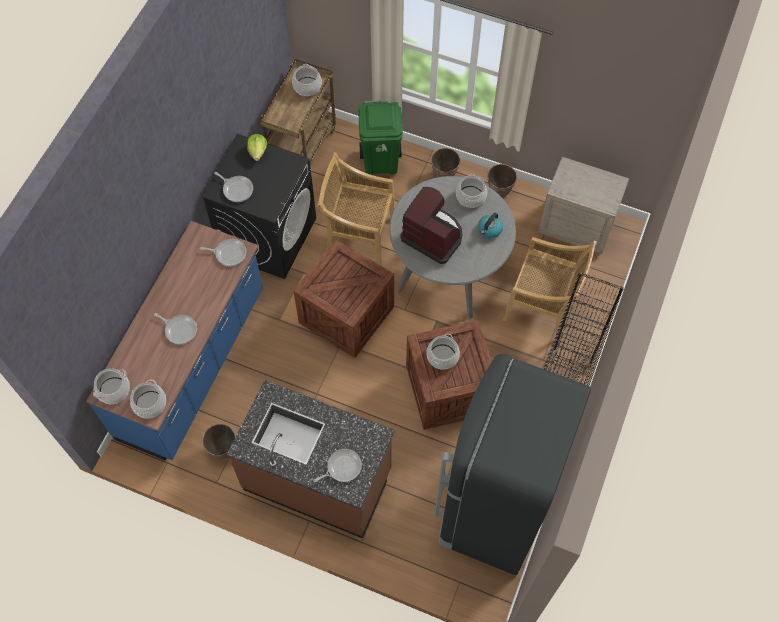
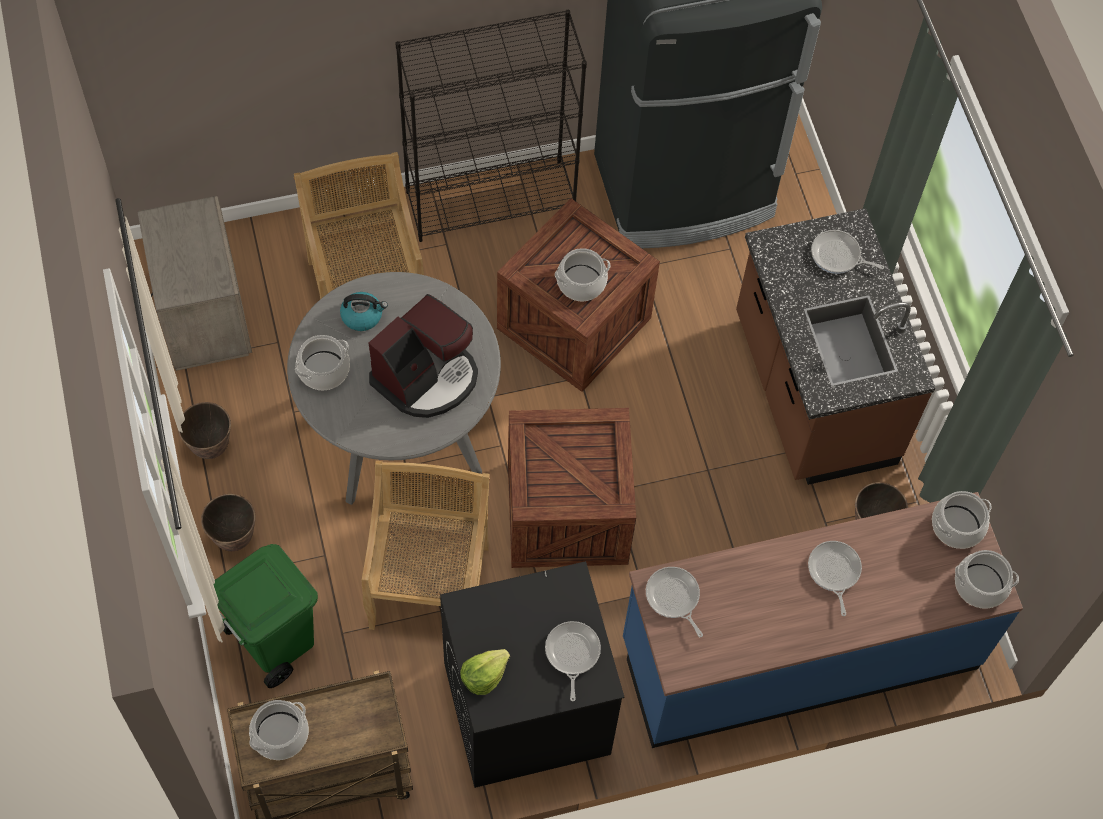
camera: 130 degrees left, 0 degrees up
beige chair [317,152,395,266] -> beige chair turned 150 degrees counterclockwise [362,461,490,630]
coffee machine [400,187,462,264] -> coffee machine turned 135 degrees counterclockwise [369,294,478,418]

